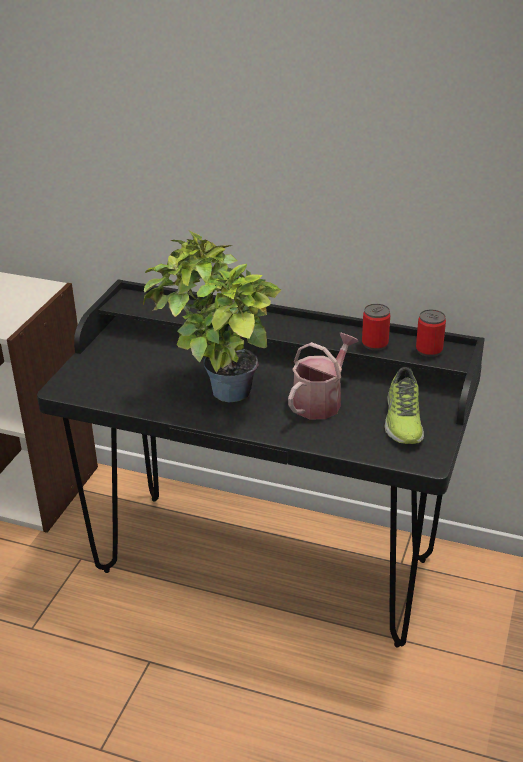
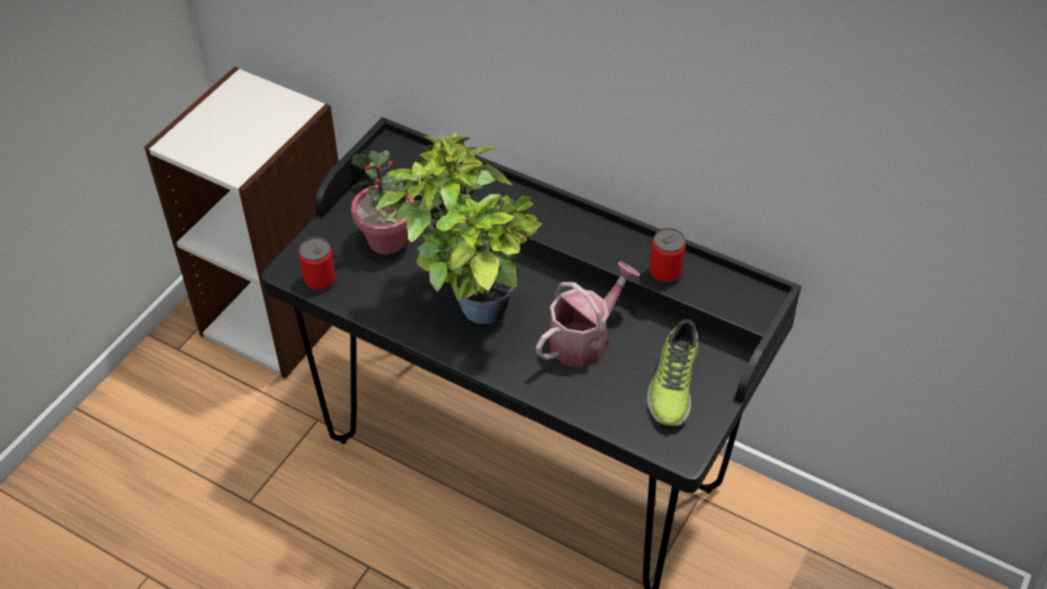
camera: 10 degrees right, 15 degrees up
can [416,309,446,357] -> can moved to [299,237,336,291]
none -> potted plant [351,150,414,254]

